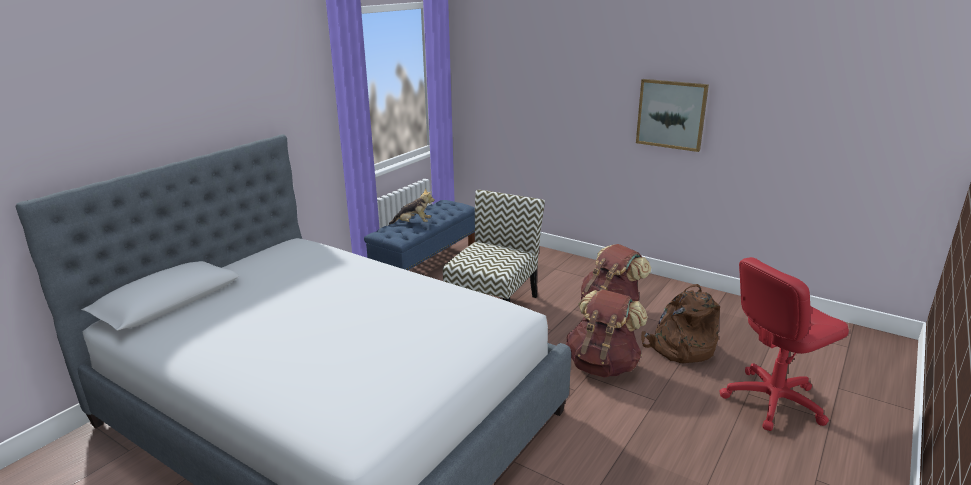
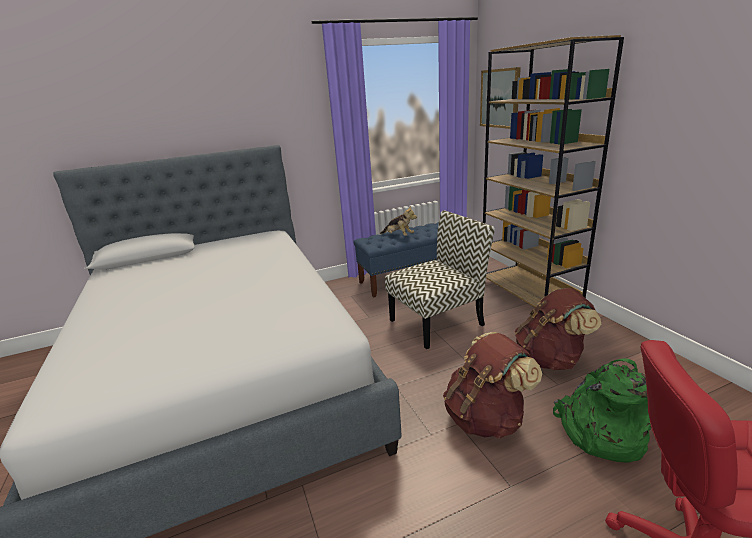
camera: 35 degrees right, 0 degrees up
picture [636,79,709,152] -> picture moved to [480,67,521,129]
brown backpack [641,284,720,363] -> green backpack [553,358,651,463]
none -> brown bookcase [483,35,624,308]

